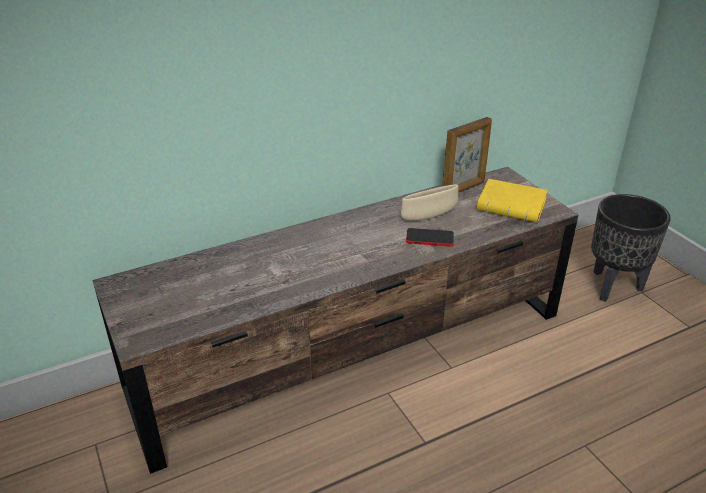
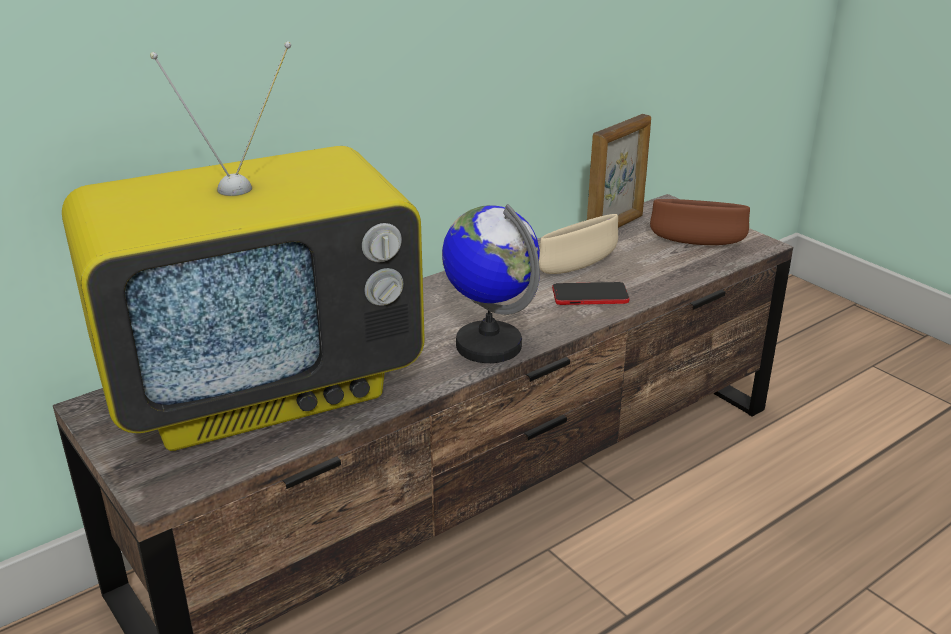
camera: 10 degrees left, 5 degrees down
yellow book [477,179,548,223] -> brown bowl [650,199,750,245]
black planter [591,194,671,302] -> none
none -> television [62,42,425,451]
none -> globe [442,204,540,363]

